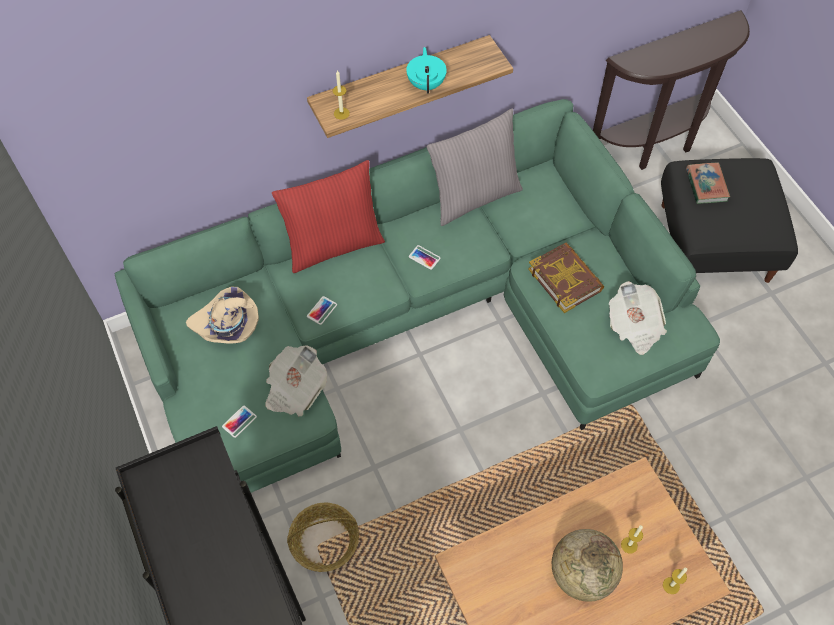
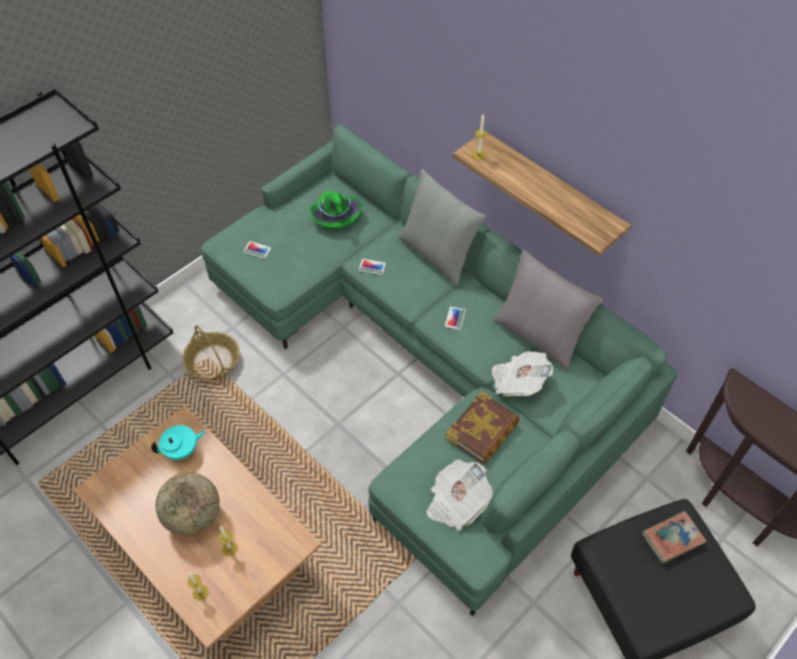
camera: 70 degrees right, 5 degrees down
beige hat [186,287,259,344] -> green hat [310,191,362,229]
newspaper [265,346,327,416] -> newspaper moved to [492,351,553,396]
red pillow [272,160,385,273] -> grey pillow [398,169,486,286]
turquoise teapot [406,47,447,94] -> turquoise teapot moved to [151,425,206,460]

